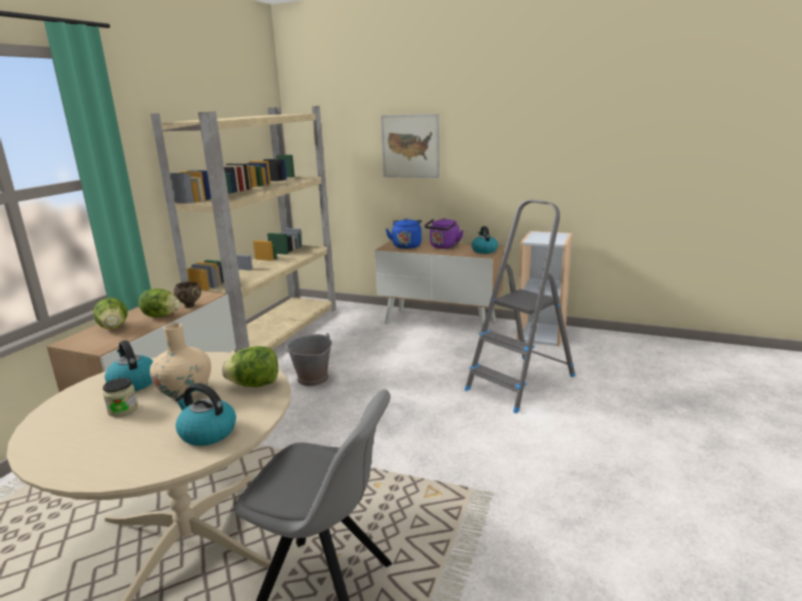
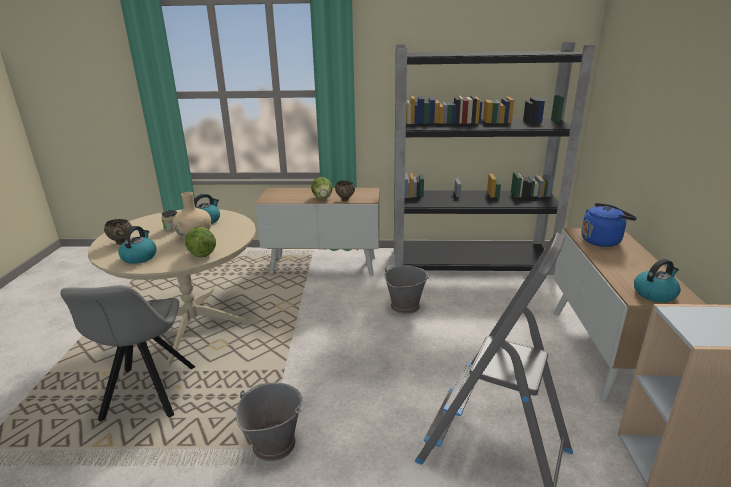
camera: 70 degrees right, 5 degrees up
lettuce [93,298,128,329] -> none
beige bookcase [151,106,336,353] -> black bookcase [394,42,595,275]
picture [380,114,440,178] -> none
purple kettle [424,218,464,249] -> none
none -> brown bowl [104,219,132,245]
none -> grey bucket [236,382,303,462]

